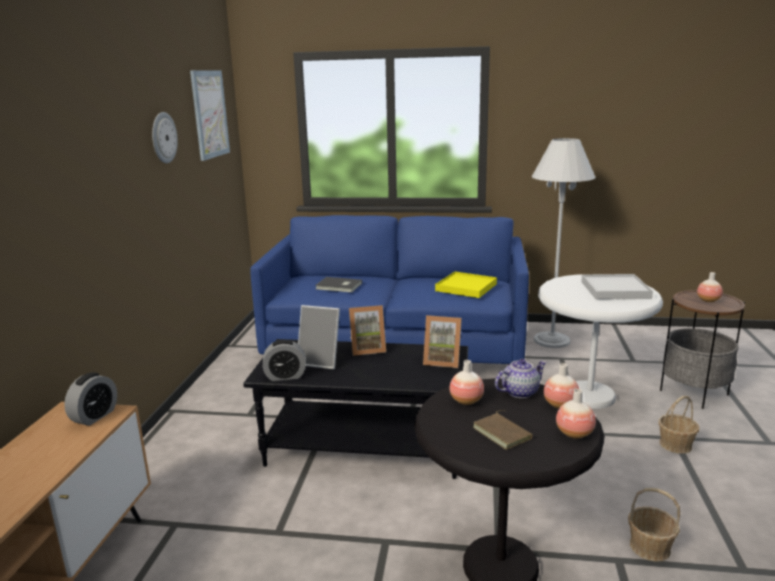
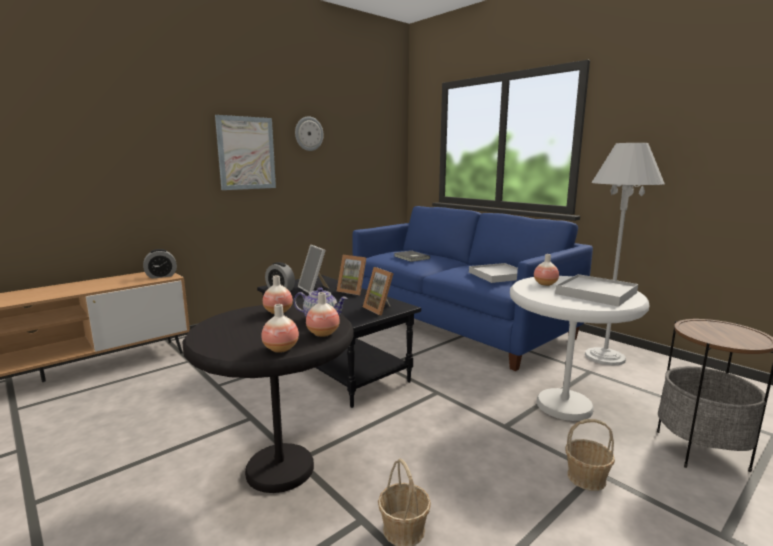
camera: 40 degrees right, 5 degrees down
picture [190,70,230,161] -> picture moved to [215,115,276,190]
yellow tray [435,272,497,298] -> white tray [469,263,518,283]
brown book [473,410,533,450] -> none
vase [697,272,723,302] -> vase moved to [534,254,559,286]

